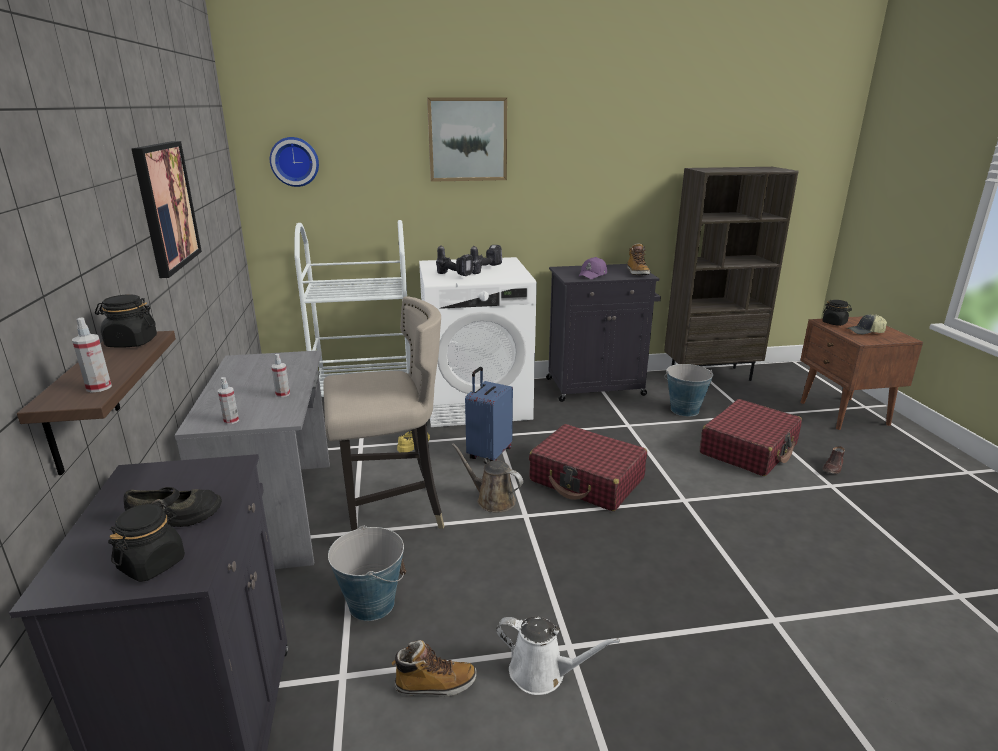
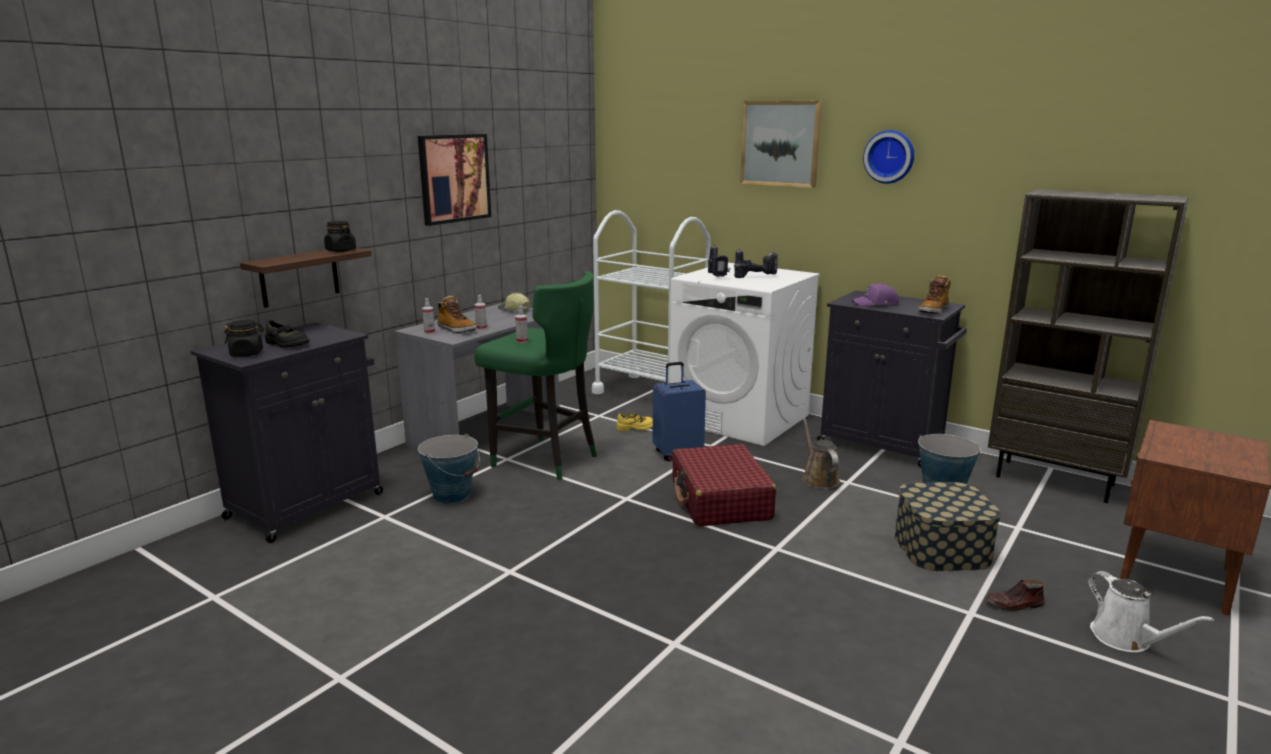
camera: 45 degrees right, 5 degrees down
spray bottle [72,318,112,393] -> spray bottle moved to [515,306,528,343]
wall clock [270,137,319,187] -> wall clock moved to [863,130,914,184]
beige stool [323,296,444,531] -> green stool [474,271,597,480]
boot [392,640,477,696] -> boot moved to [438,296,477,333]
brown watering can [451,443,523,512] -> brown watering can moved to [802,417,840,489]
white watering can [496,617,620,695] -> white watering can moved to [1088,571,1214,652]
red suitcase [700,399,802,476] -> storage box [894,482,1001,571]
black jar [822,300,852,326] -> none
cap [847,314,887,335] -> cap moved to [498,293,530,312]

